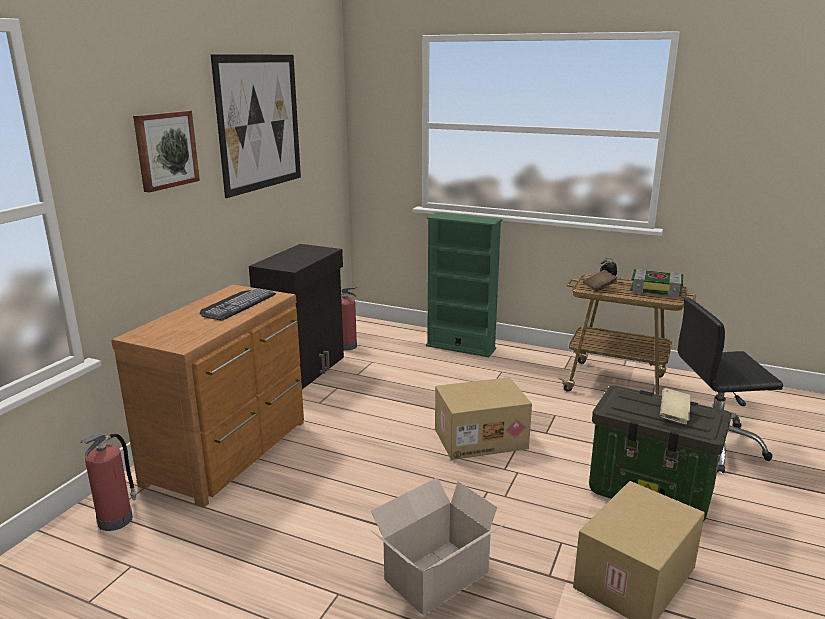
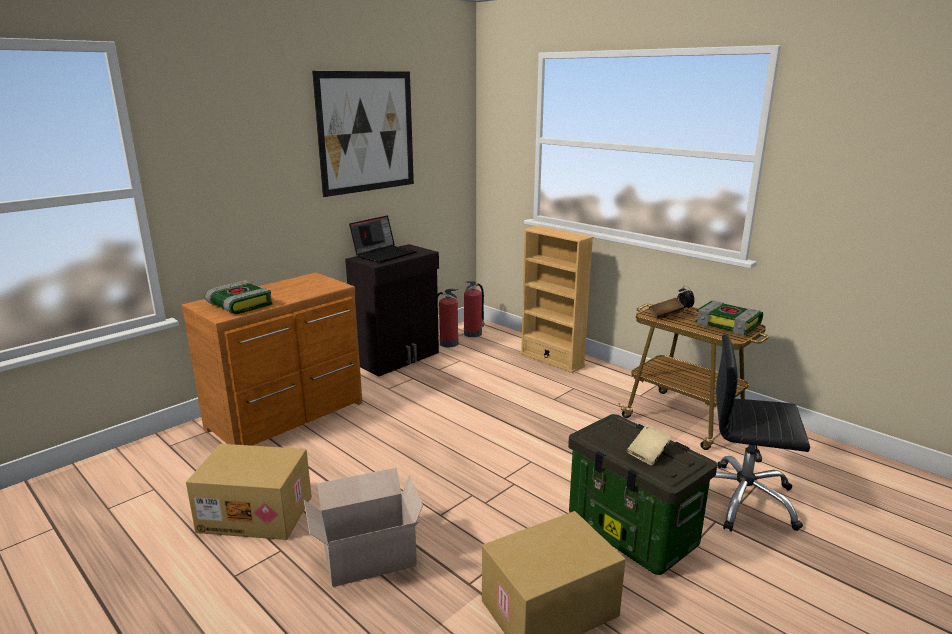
camera: 20 degrees right, 0 degrees up
fire extinguisher [80,434,137,531] -> fire extinguisher moved to [464,281,485,337]
picture [133,111,200,193] -> none
keyboard [200,288,276,320] -> none
green bookcase [426,213,502,357] -> beige bookcase [520,226,594,373]
cardboard box [435,377,532,460] -> cardboard box moved to [186,444,312,540]
none -> book [204,280,272,314]
none -> laptop [349,215,416,263]

